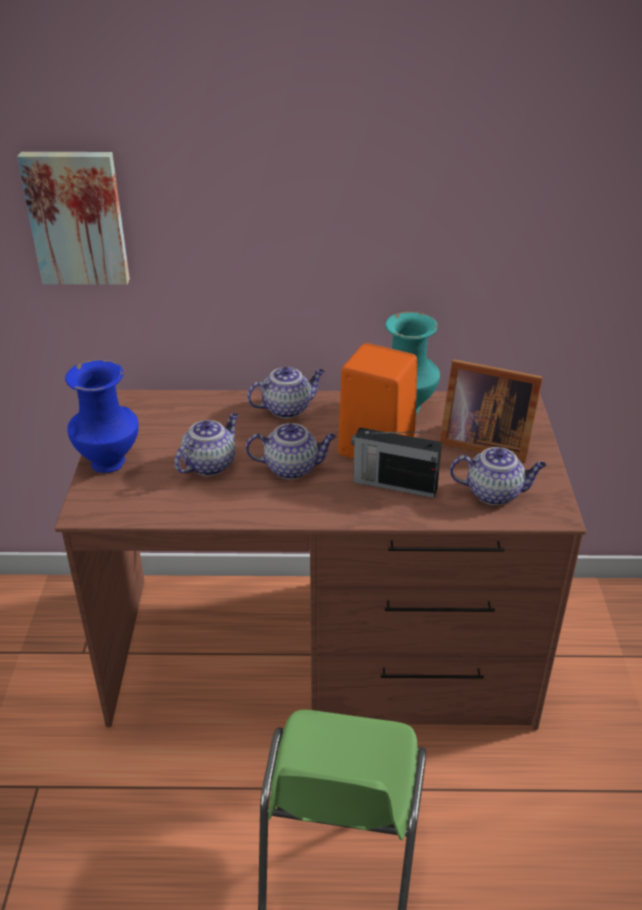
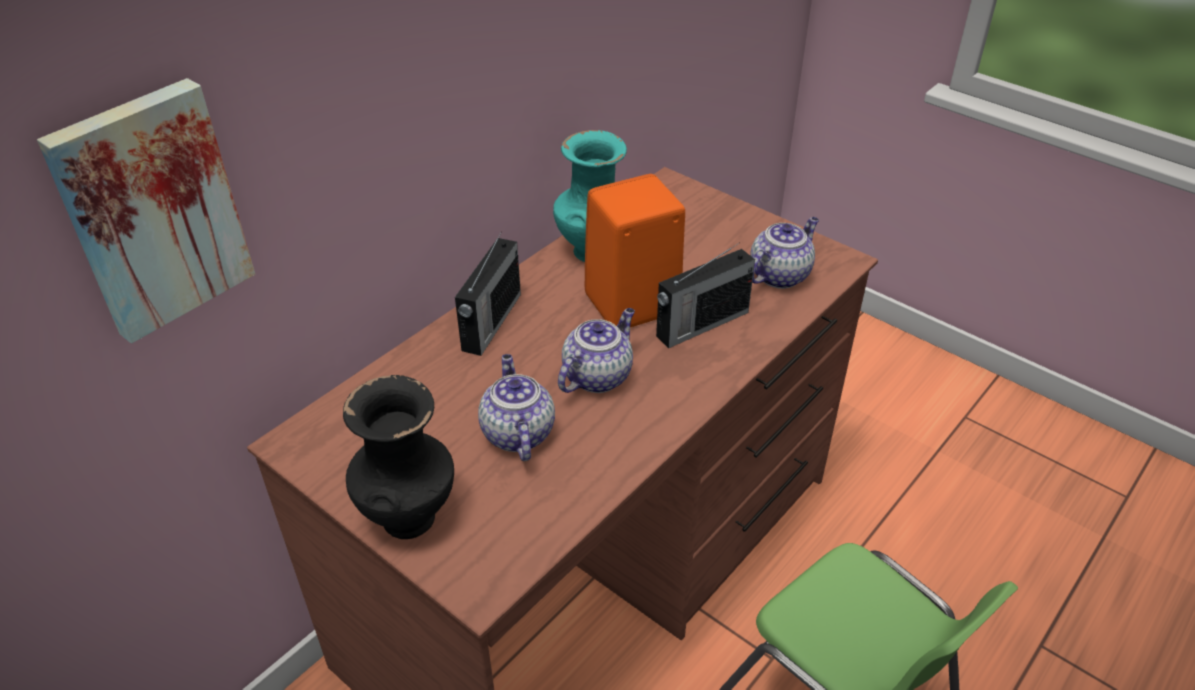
camera: 50 degrees left, 5 degrees up
blue vase [65,359,139,473] -> black vase [343,375,454,539]
teapot [247,367,325,418] -> radio [455,231,521,356]
picture frame [439,359,543,463] -> none

